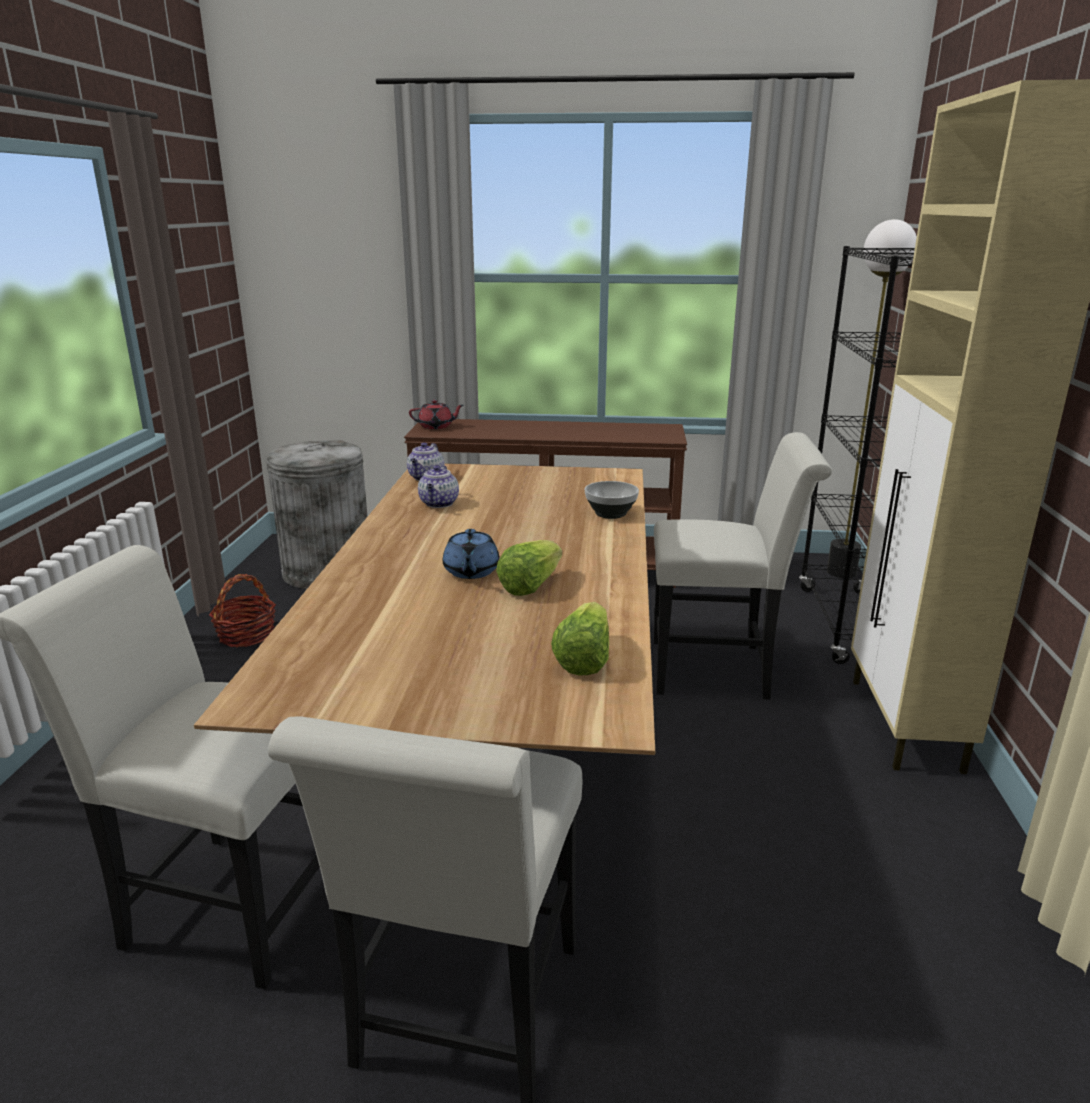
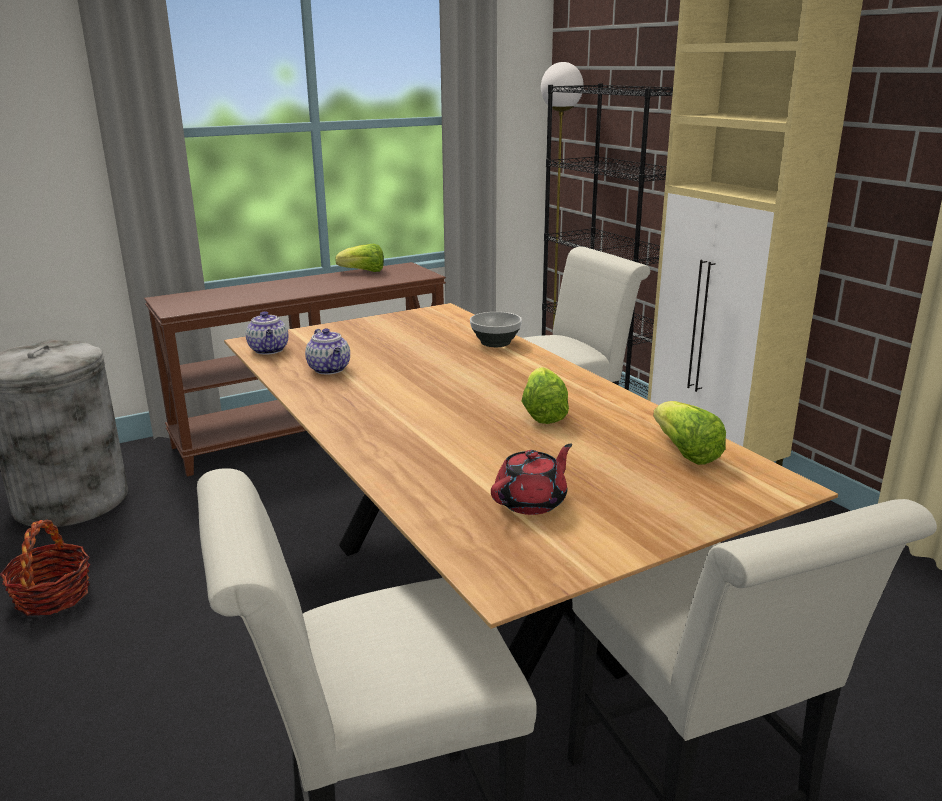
camera: 35 degrees left, 0 degrees up
red teapot [409,400,464,429] -> red teapot moved to [491,444,572,515]
blue teapot [443,529,500,579] -> none
none -> lettuce [335,244,384,272]

